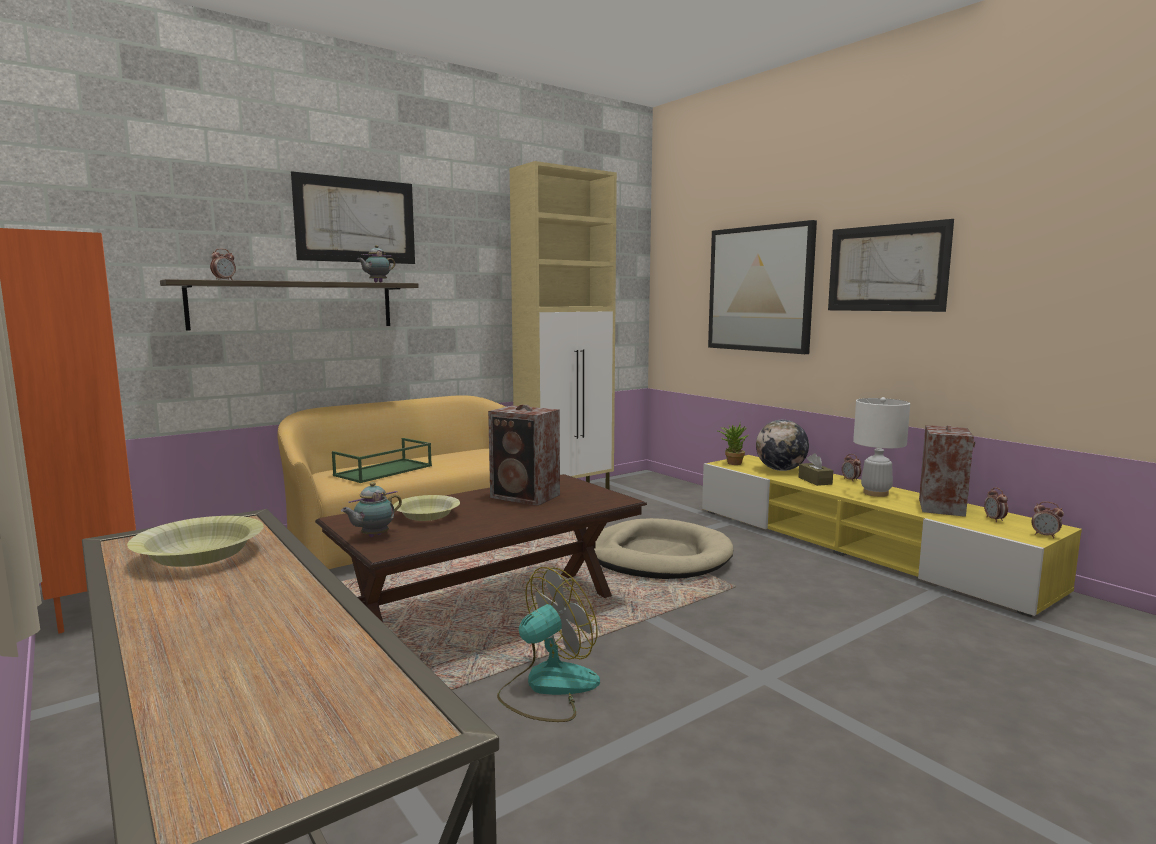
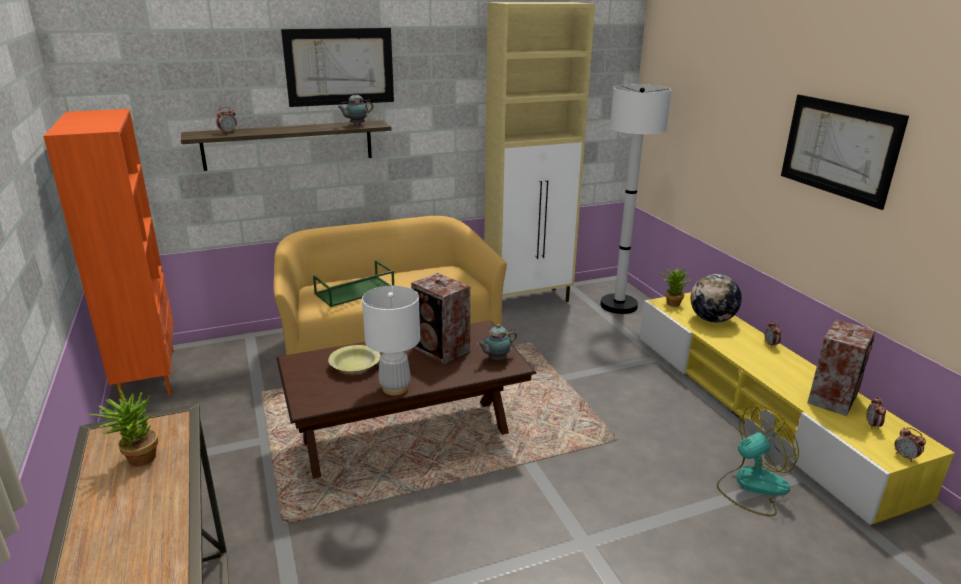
camera: 15 degrees right, 15 degrees up
yellow bowl [127,516,264,567] -> potted plant [88,386,158,466]
teapot [341,482,402,537] -> teapot moved to [477,324,517,360]
fan [497,567,600,722] -> fan moved to [717,406,799,517]
beige dog bed [594,518,733,579] -> none
picture [708,220,817,354] -> none
brown tissue box [798,453,833,486] -> none
white table lamp [853,397,910,497] -> white table lamp moved to [362,286,420,395]
none -> white floor lamp [600,84,672,314]

